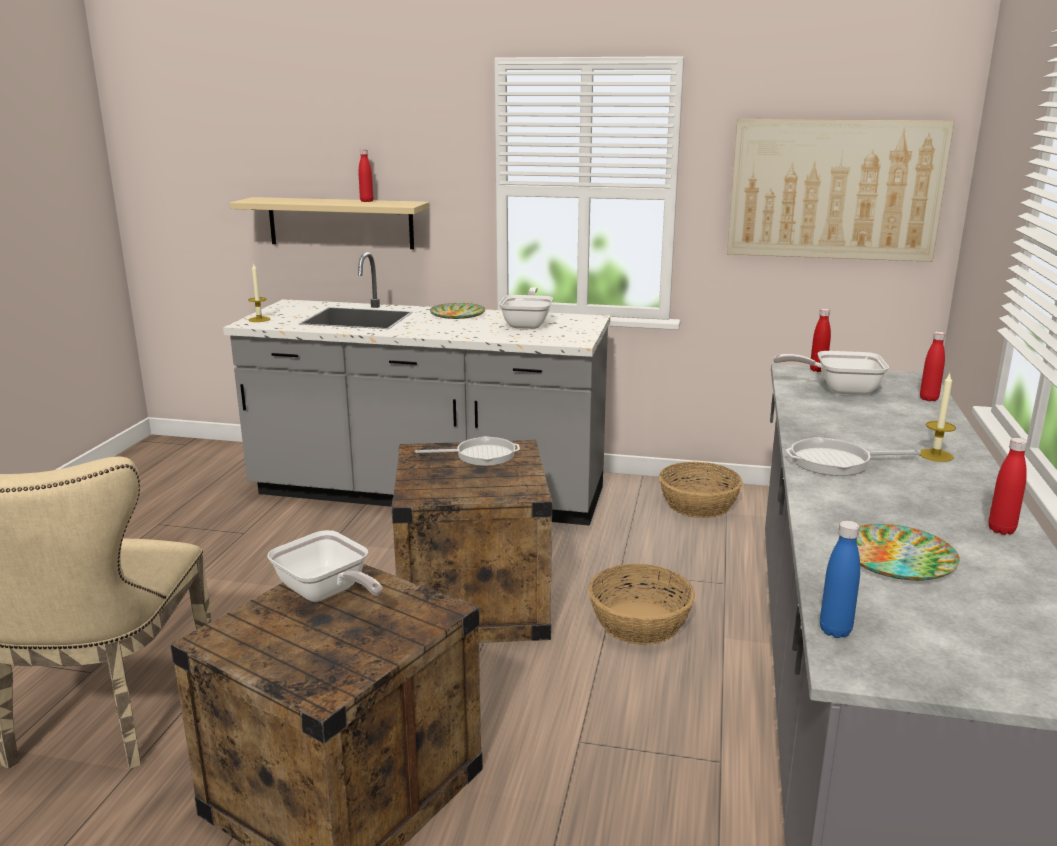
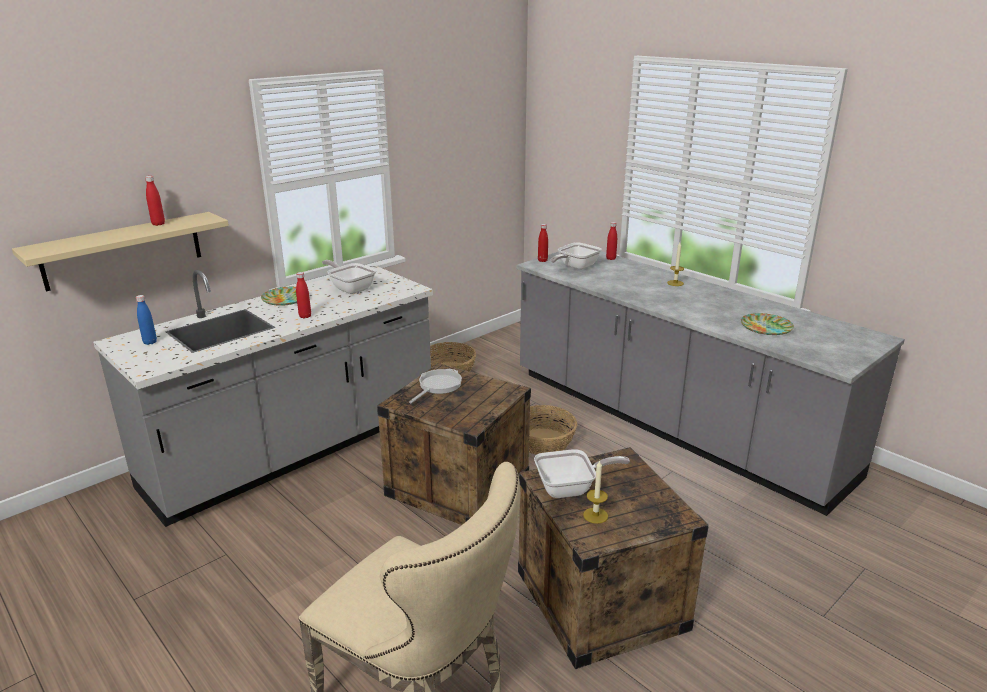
camera: 55 degrees left, 5 degrees up
candle [248,264,270,322] -> candle moved to [583,460,608,524]
picture [727,119,954,262] -> none
frying pan [785,437,921,476] -> none
blue bottle [820,521,860,638] -> blue bottle moved to [136,295,157,345]
red bottle [988,438,1028,535] -> red bottle moved to [296,272,311,318]

